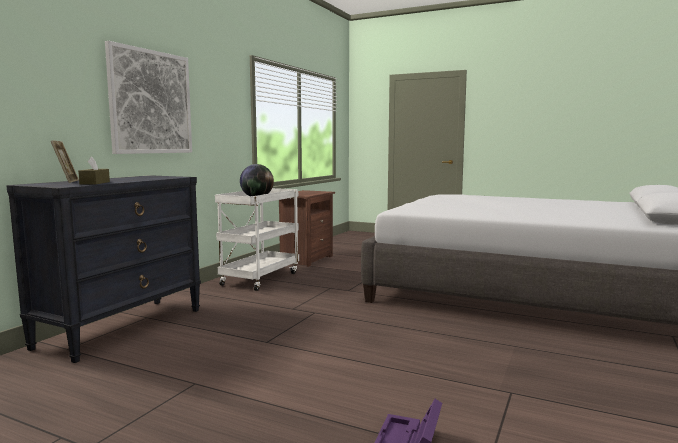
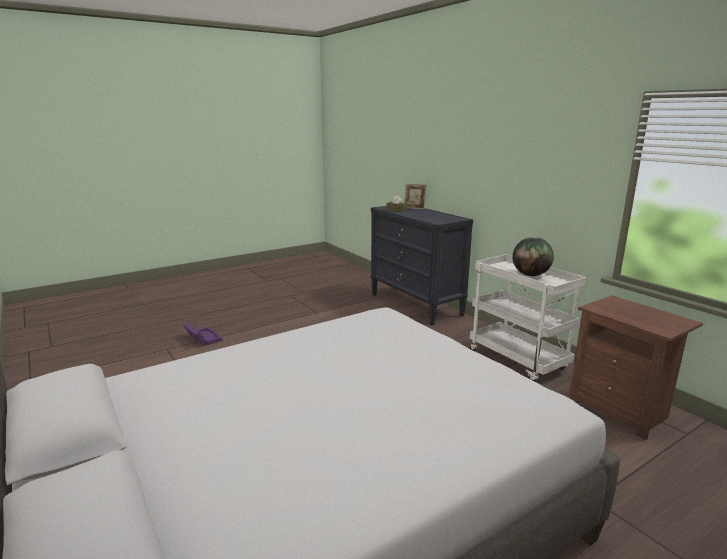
camera: 120 degrees right, 10 degrees up
picture [105,41,192,154] -> none

